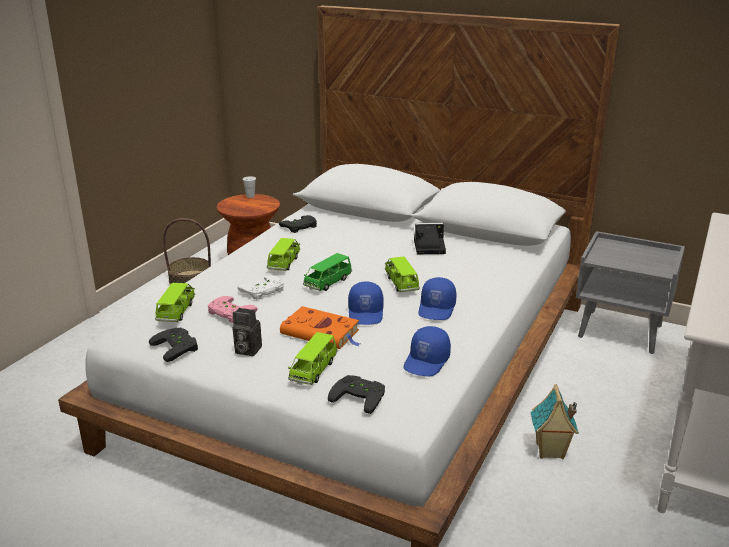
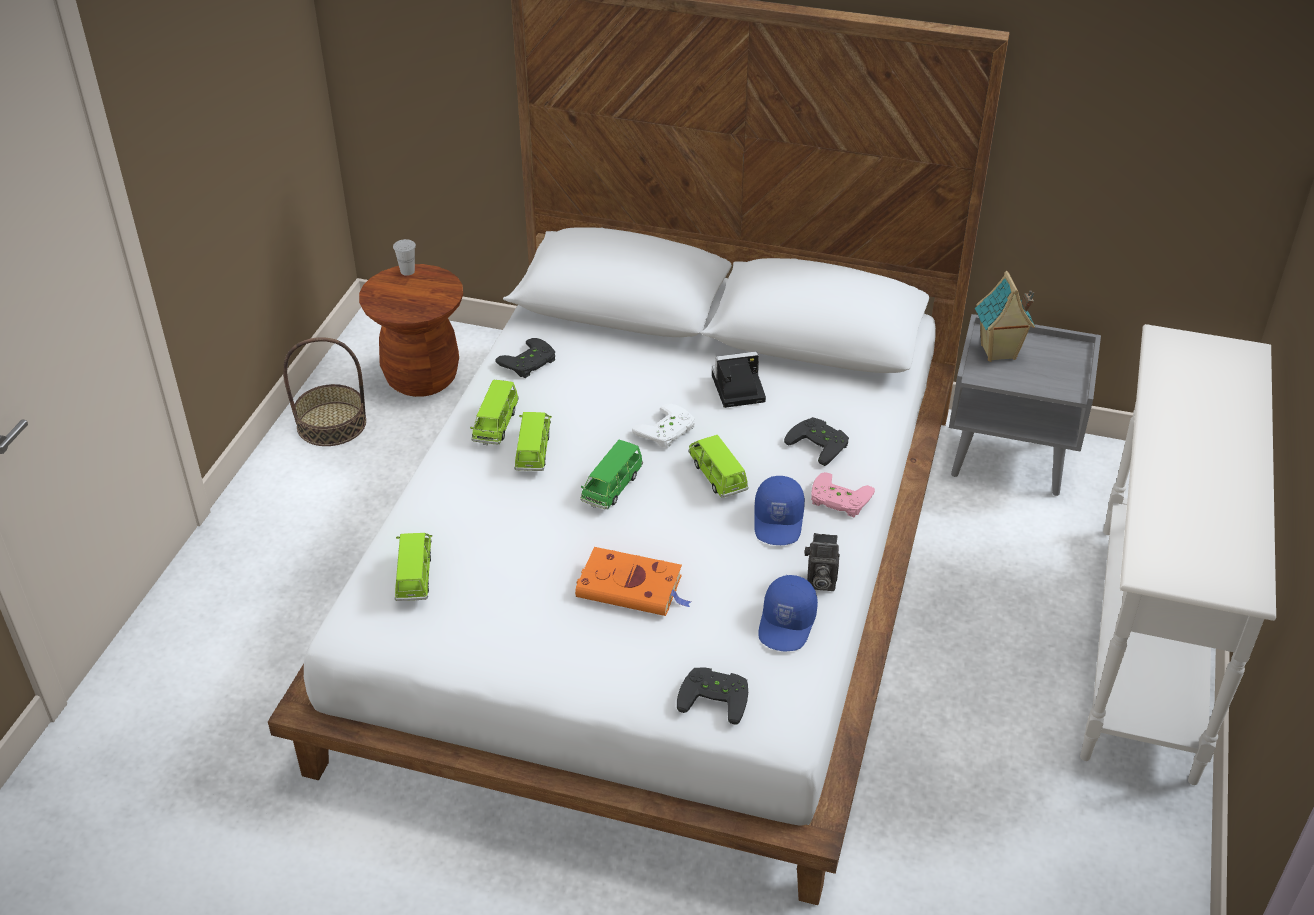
camera: 10 degrees left, 15 degrees up
black game controller [149,327,198,362] -> black game controller moved to [784,417,849,466]
pink game controller [208,296,258,323] -> pink game controller moved to [811,472,875,517]
camera [233,308,262,356] -> camera moved to [804,533,840,591]
white game controller [237,275,284,300] -> white game controller moved to [632,404,695,448]
green toy car [288,332,337,385] -> green toy car moved to [470,380,519,445]
blue cap [348,281,383,325] -> none
toy house [530,384,579,460] -> toy house moved to [975,271,1035,362]

